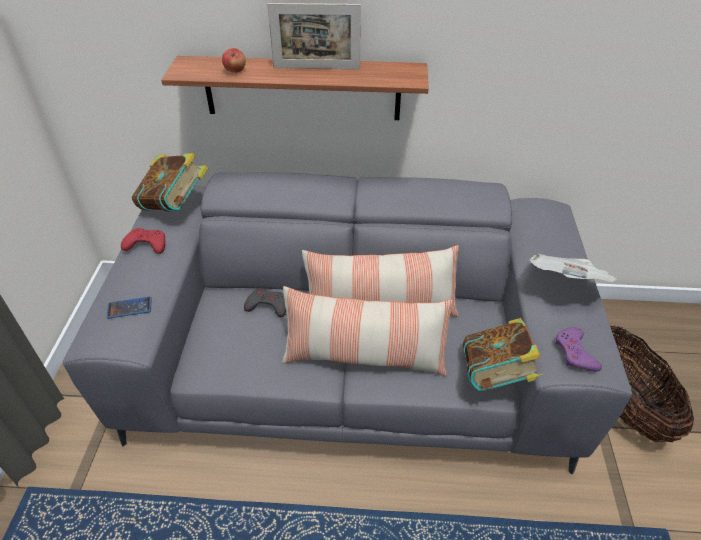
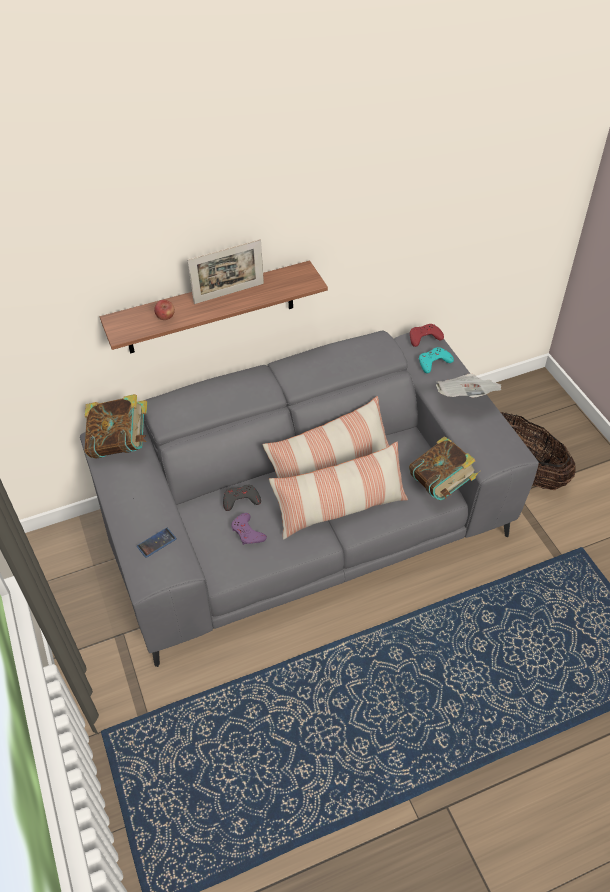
camera: 25 degrees left, 5 degrees up
red game controller [121,228,165,254] -> red game controller moved to [410,324,444,347]
purple game controller [555,327,602,372] -> purple game controller moved to [231,513,267,545]
none -> turquoise game controller [419,347,454,373]

